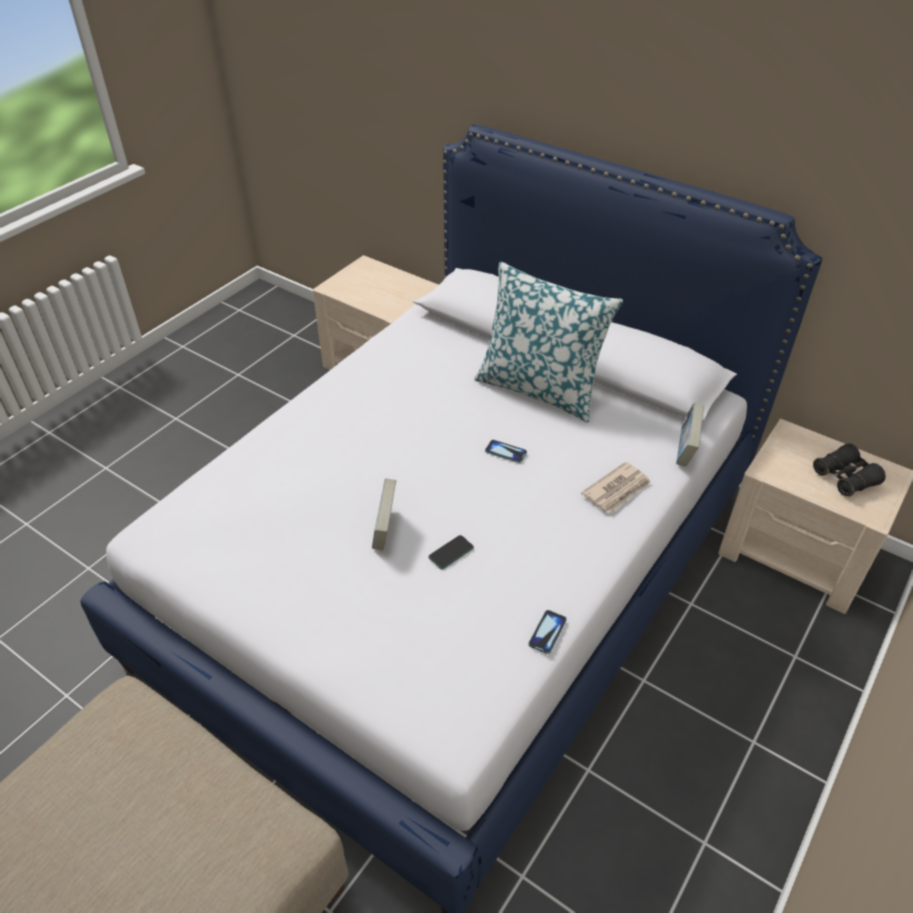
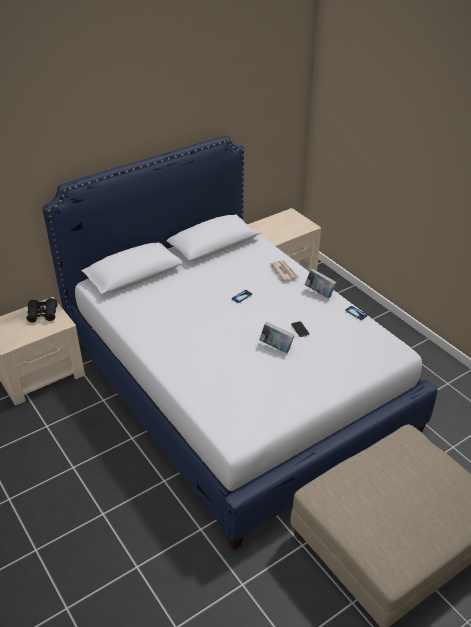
camera: 70 degrees left, 5 degrees down
pillow [474,262,623,423] -> none
book [676,402,704,467] -> book moved to [305,269,337,299]
black binoculars [813,443,886,497] -> black binoculars moved to [26,298,58,323]

